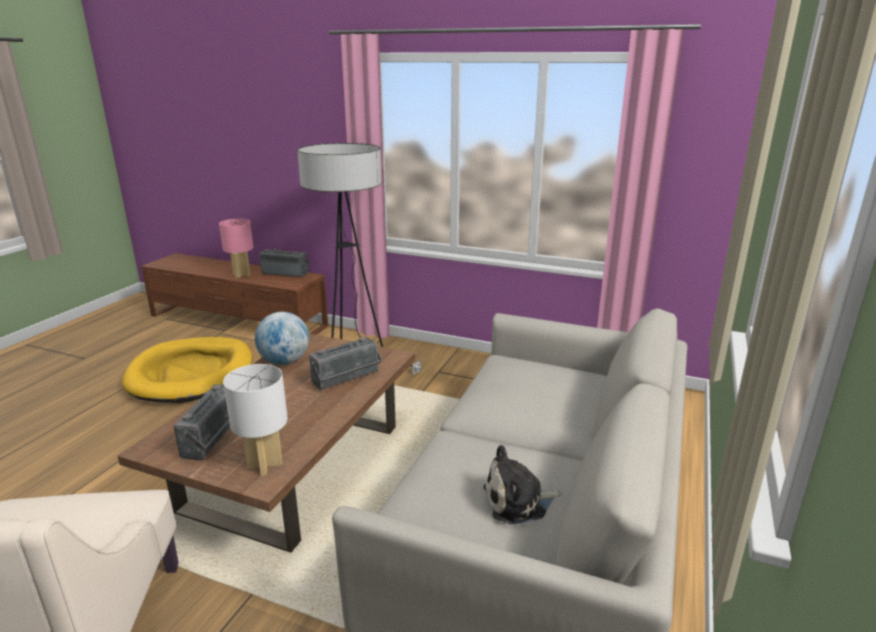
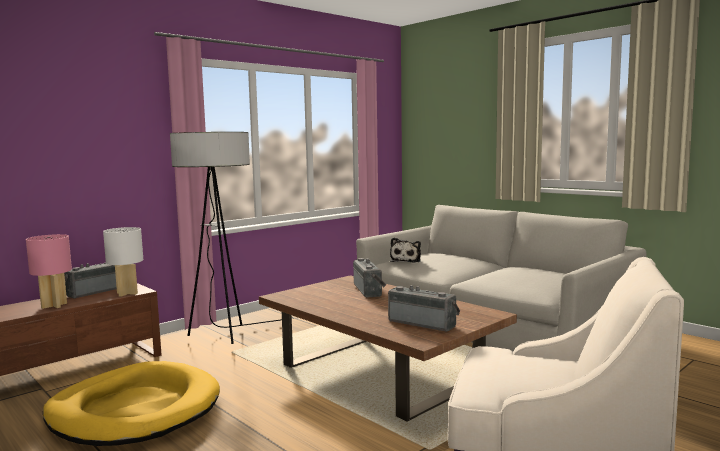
camera: 65 degrees left, 15 degrees down
white table lamp [223,364,288,476] -> white table lamp moved to [103,227,143,297]
globe [255,312,309,365] -> none
plush toy [483,445,562,524] -> plush toy moved to [390,237,421,263]

